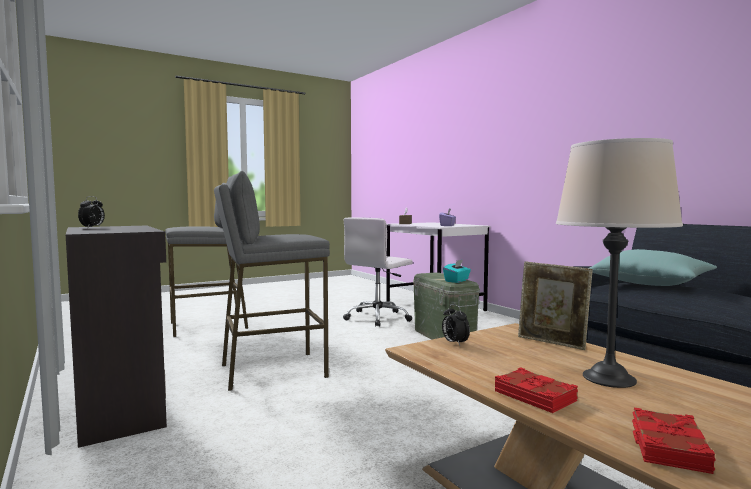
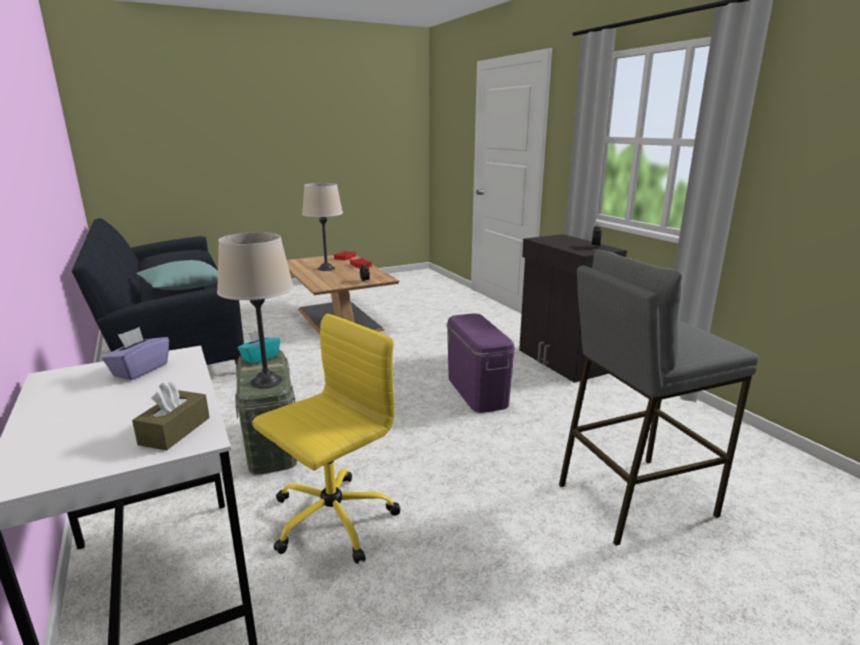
camera: 175 degrees left, 15 degrees up
grey stool [214,171,330,391] -> purple storage box [447,313,515,413]
white office chair [343,217,413,327] -> yellow office chair [252,314,401,564]
picture frame [518,262,592,350] -> none
none -> beige table lamp [217,232,294,388]

